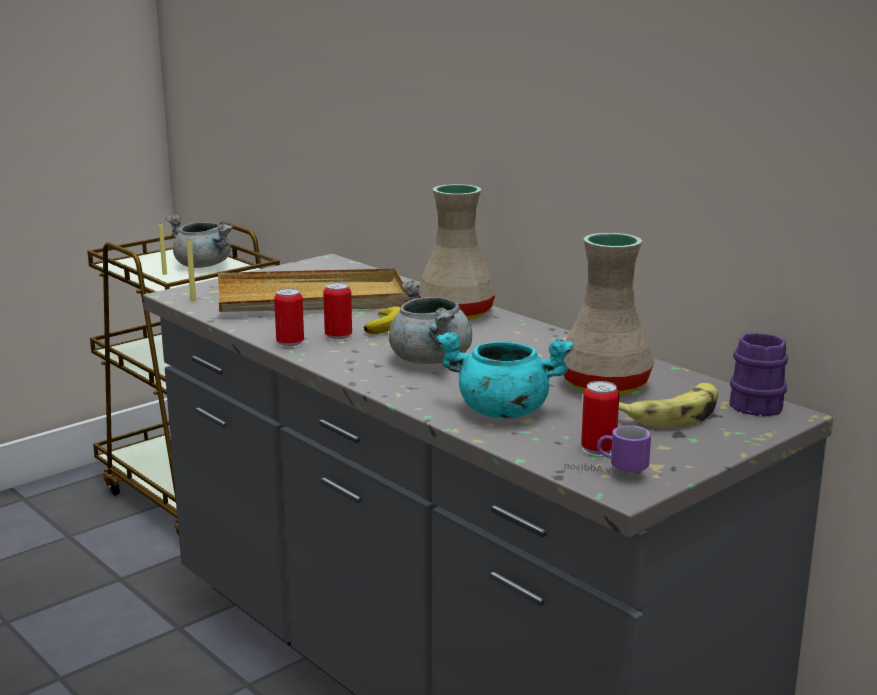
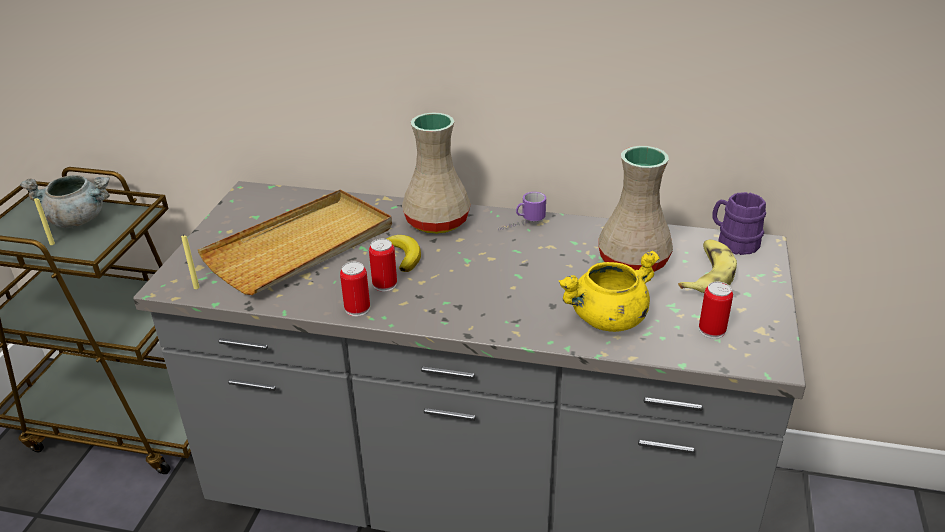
camera: 35 degrees left, 15 degrees up
grey cooking pot [389,280,472,364] -> none
turquoise cooking pot [436,332,573,419] -> yellow cooking pot [558,250,660,332]
mug [564,425,651,474] -> mug moved to [498,192,546,231]

